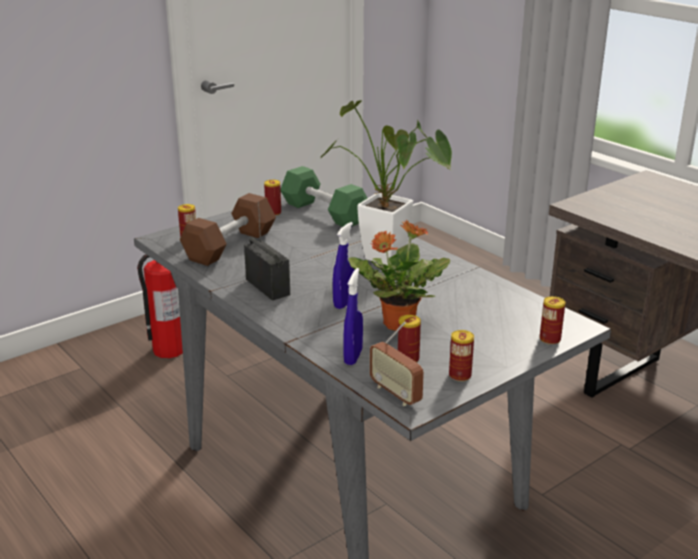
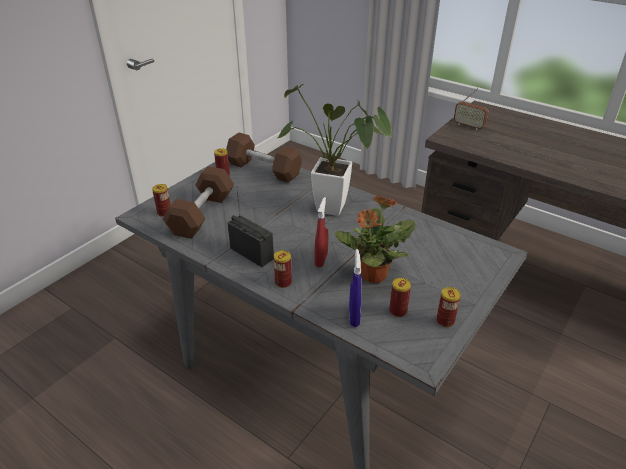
camera: 15 degrees left, 10 degrees up
fire extinguisher [137,254,183,358] -> none
green dumbbell [281,166,367,227] -> brown dumbbell [226,132,302,183]
blue spray bottle [333,222,355,309] -> red spray bottle [315,197,328,267]
radio [370,322,424,406] -> radio moved to [454,88,488,130]
can [540,296,565,345] -> can moved to [274,250,292,288]

